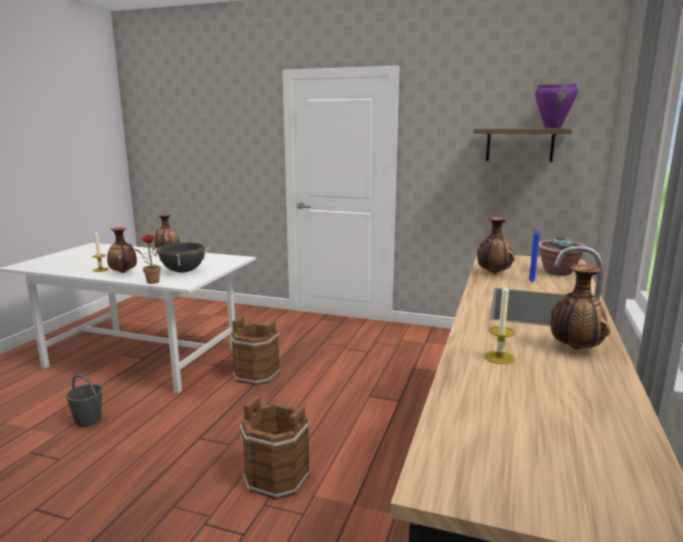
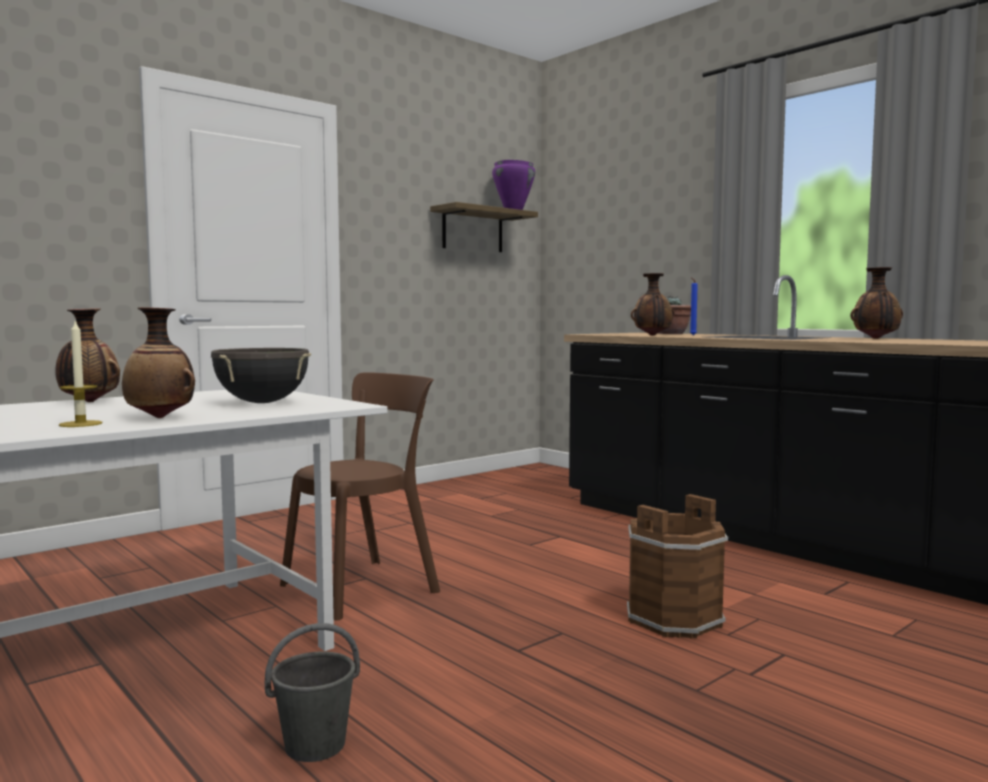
camera: 60 degrees left, 10 degrees down
potted plant [135,235,161,284] -> none
brown bucket [230,316,280,386] -> brown chair [280,372,440,621]
candle [485,282,515,364] -> none

